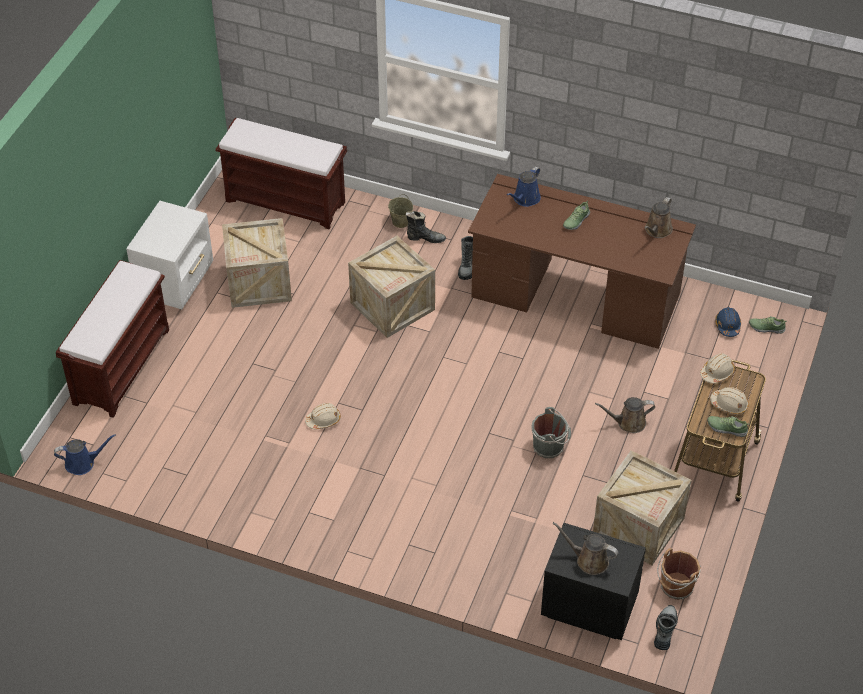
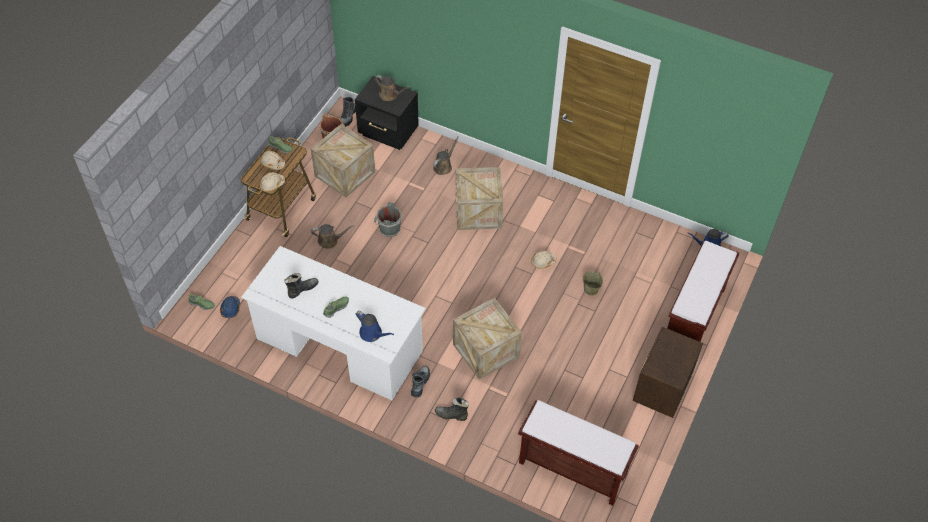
camera: 175 degrees left, 5 degrees up
white nightstand [126,201,213,309] -> brown nightstand [633,327,703,418]
crate [222,218,292,308] -> crate moved to [456,167,504,230]
beige bucket [388,194,413,228] -> beige bucket moved to [583,271,603,296]
brown desk [468,174,696,349] -> white desk [241,246,426,400]
blue watering can [507,166,541,207] -> blue watering can turned 90 degrees clockwise [356,311,394,342]
brown watering can [644,197,673,238] -> brown watering can moved to [433,136,459,175]
none -> black boot [284,273,319,299]

